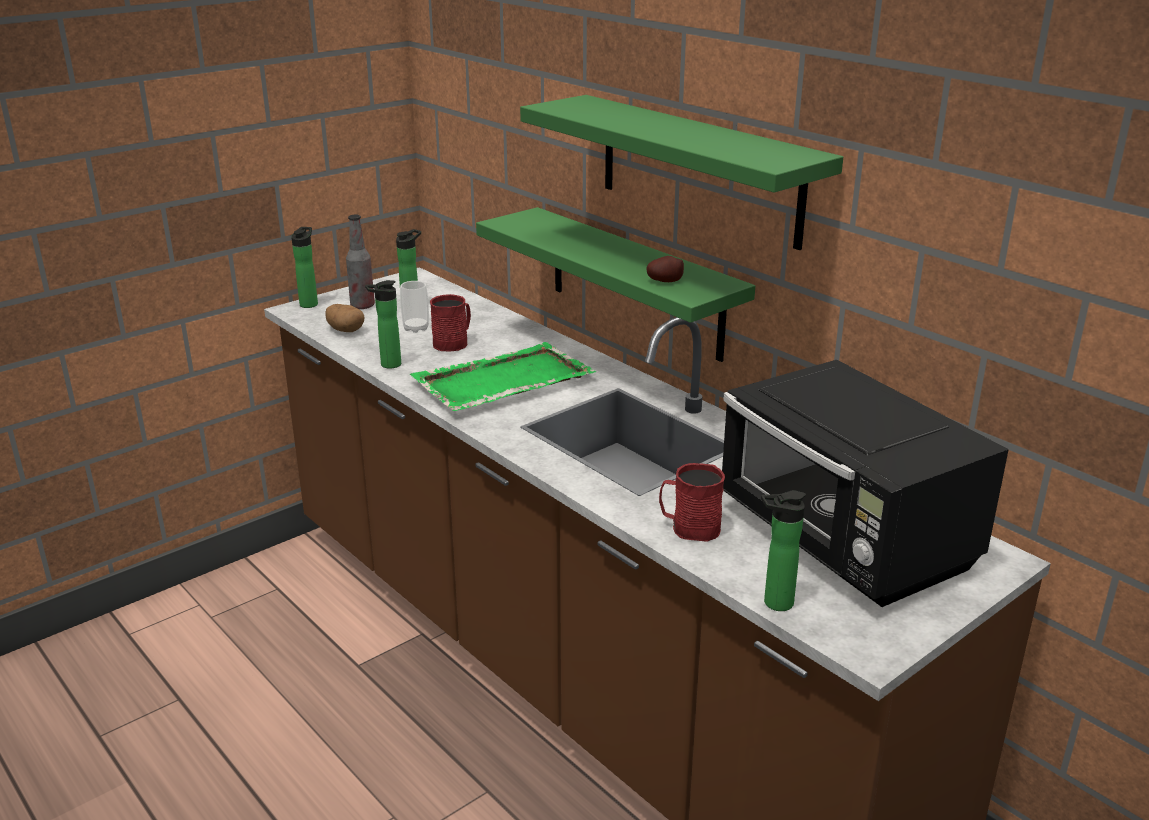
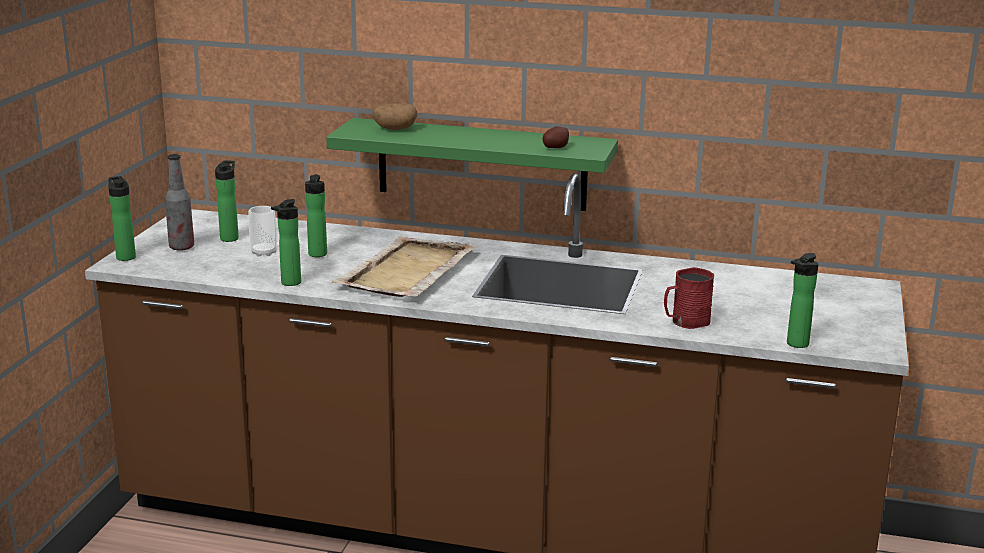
camera: 35 degrees left, 5 degrees down
potato [325,304,364,332] -> potato moved to [372,103,417,130]
green tray [410,342,596,411] -> beige tray [332,236,477,297]
red mug [430,294,471,351] -> bottle [305,174,327,257]
green shelf [520,95,843,250] -> none
black microwave [722,360,1009,607] -> none

